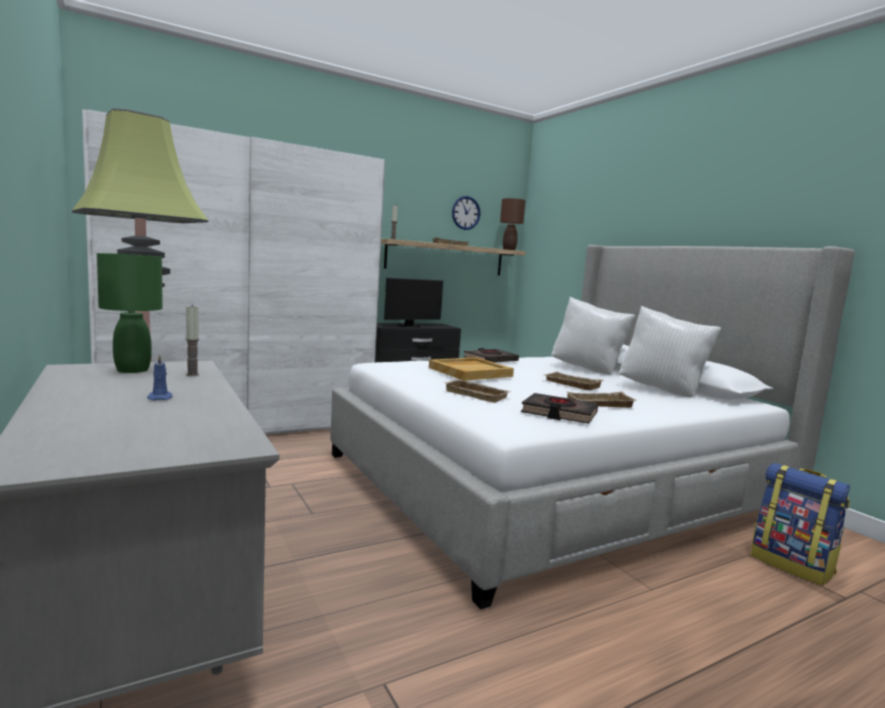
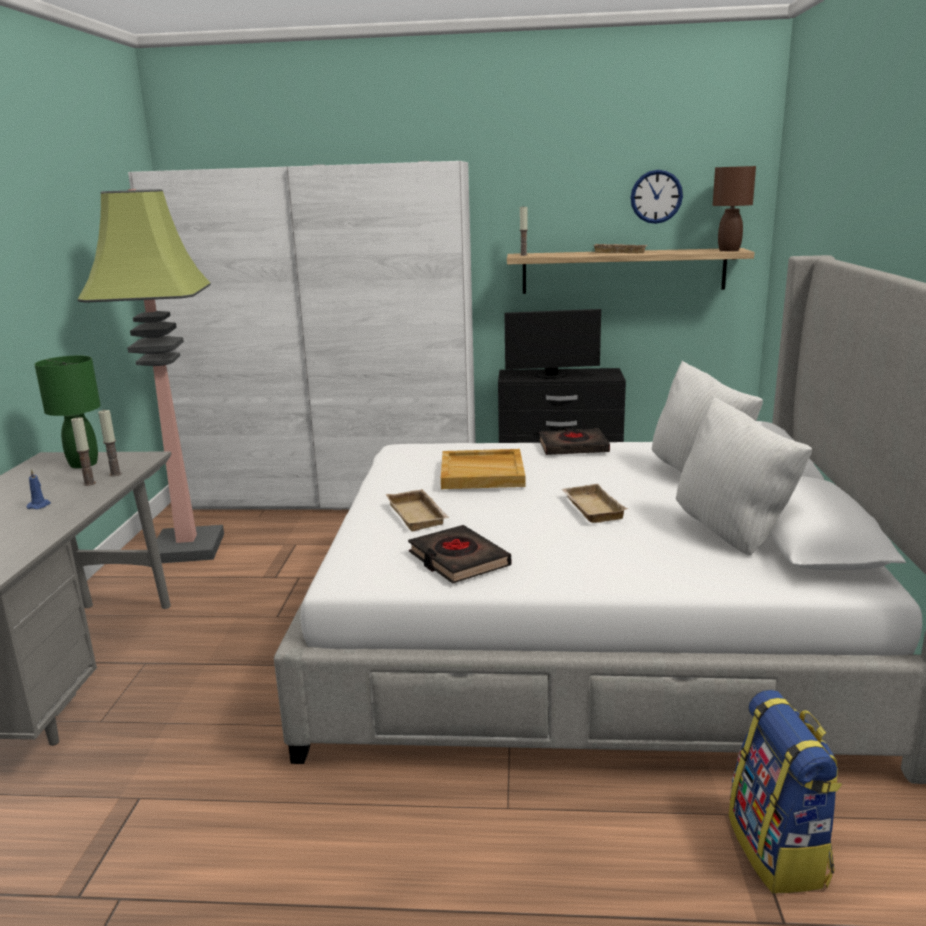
camera: 35 degrees right, 10 degrees up
beige tray [567,392,637,408] -> none
none -> candle [71,417,96,486]

